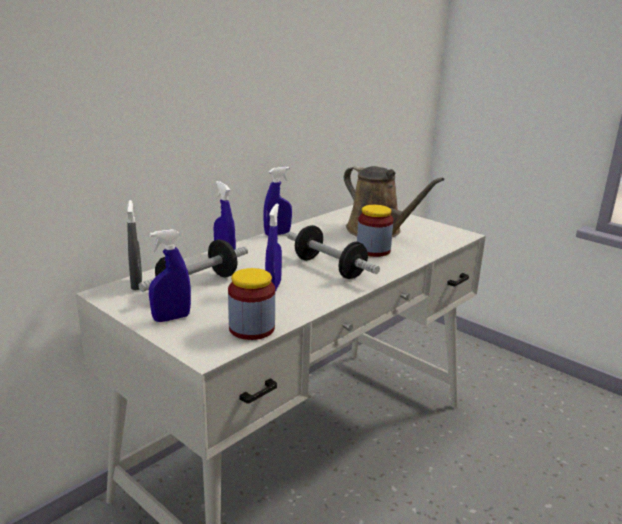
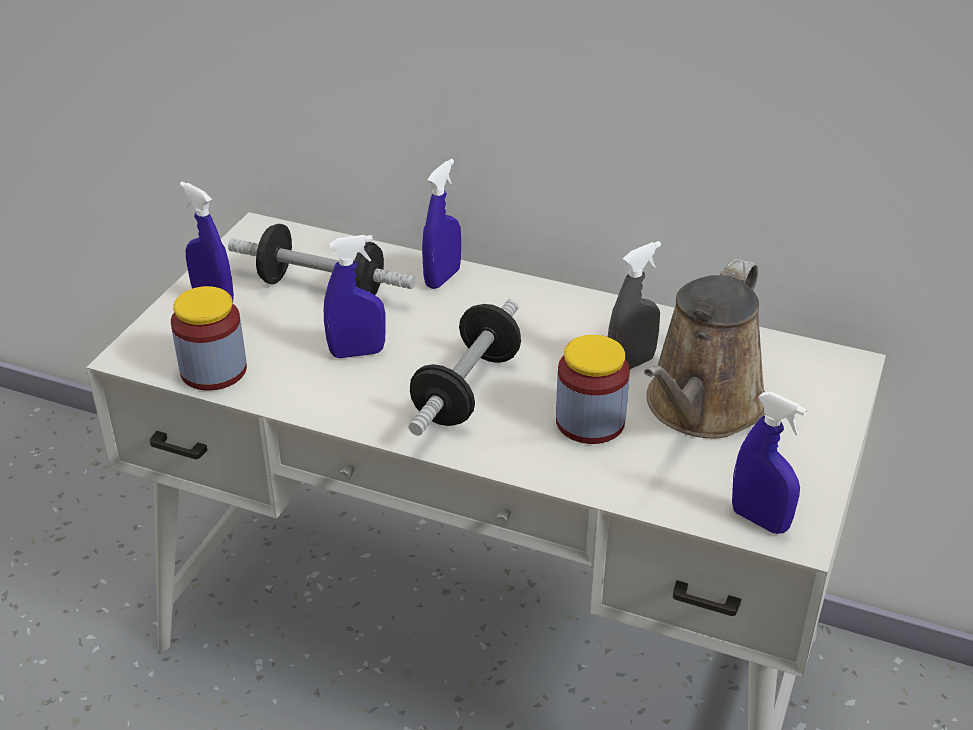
camera: 70 degrees right, 15 degrees up
grey spray bottle [127,200,142,290] -> grey spray bottle moved to [608,241,661,369]
blue spray bottle [263,167,292,236] -> blue spray bottle moved to [732,392,807,534]

